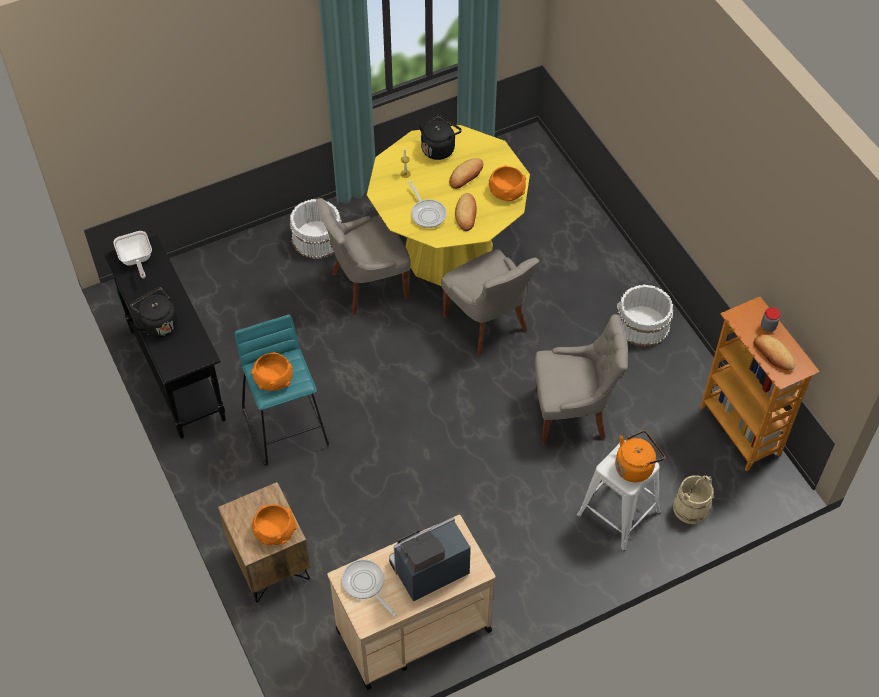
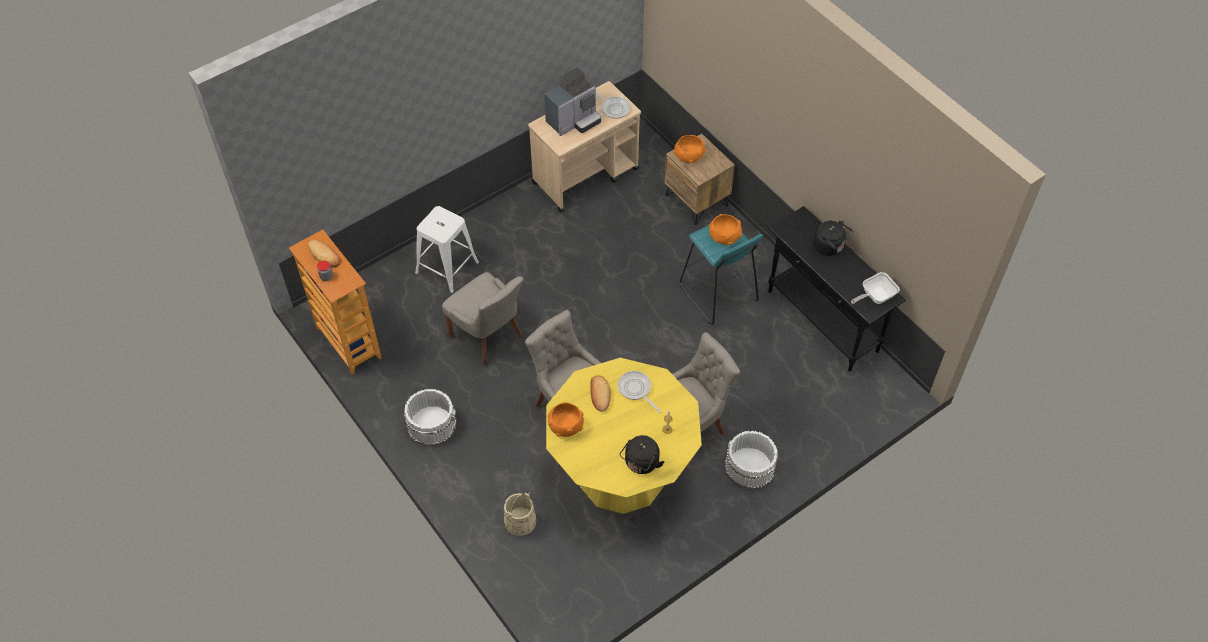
camera: 170 degrees right, 0 degrees up
frying pan [113,231,152,278] -> frying pan turned 90 degrees counterclockwise [851,272,900,304]
bread [449,158,483,189] -> none
grey chair [535,314,628,445] -> grey chair turned 120 degrees counterclockwise [442,272,524,365]
orange kettle [615,431,665,482] -> none
beige bucket [673,475,713,524] -> beige bucket moved to [504,493,536,536]

